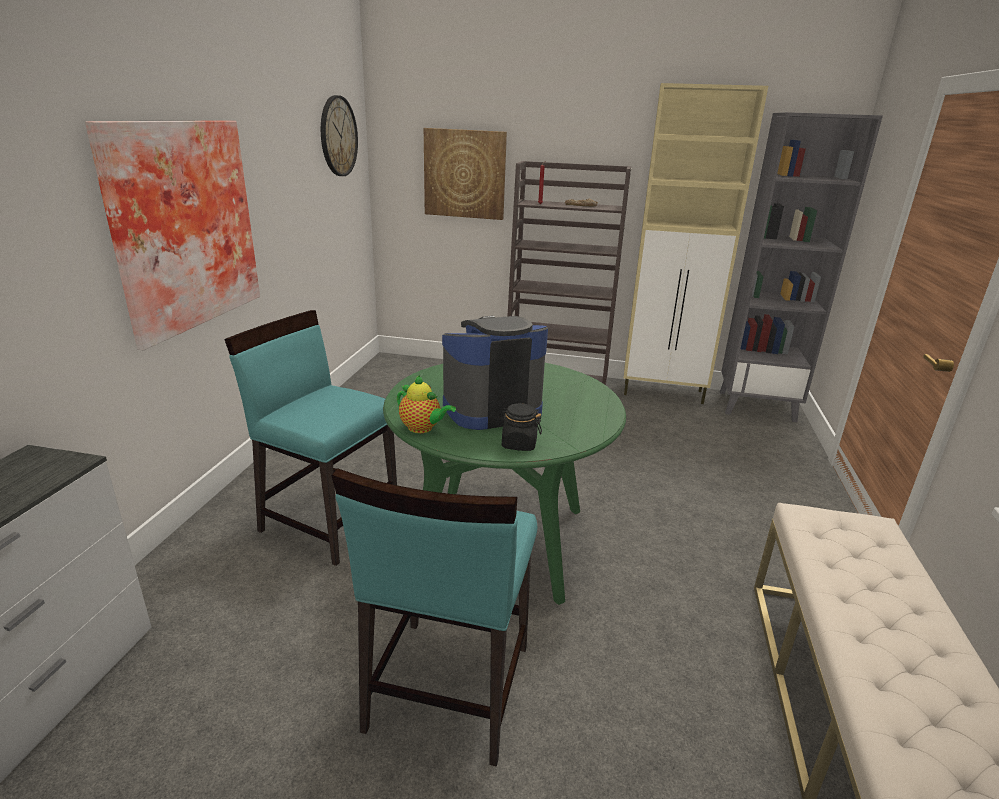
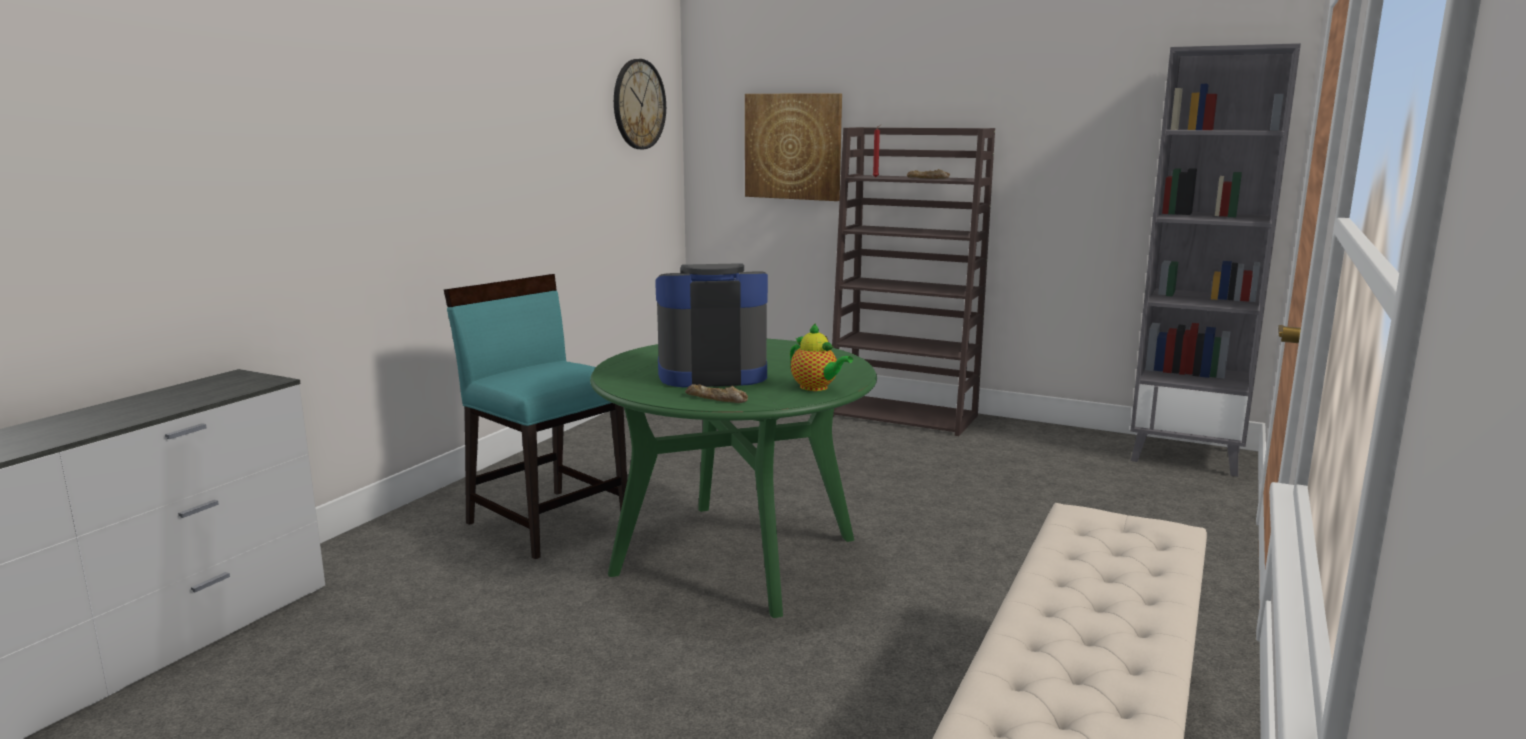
camera: 15 degrees right, 10 degrees down
picture [85,121,260,350] -> none
turquoise chair [331,468,537,767] -> none
teapot [397,375,456,433] -> teapot moved to [790,323,853,391]
black jar [498,403,542,451] -> bread [685,384,748,403]
beige cabinet [624,83,768,404] -> none

